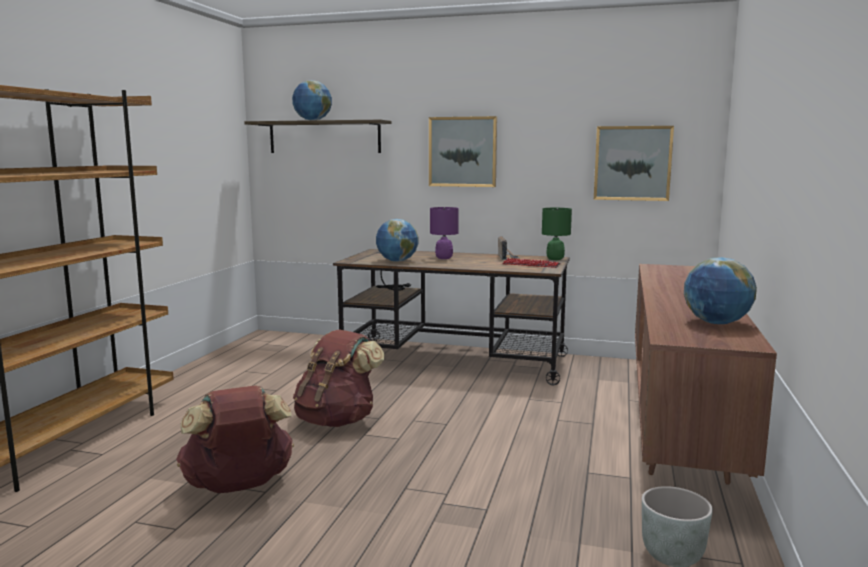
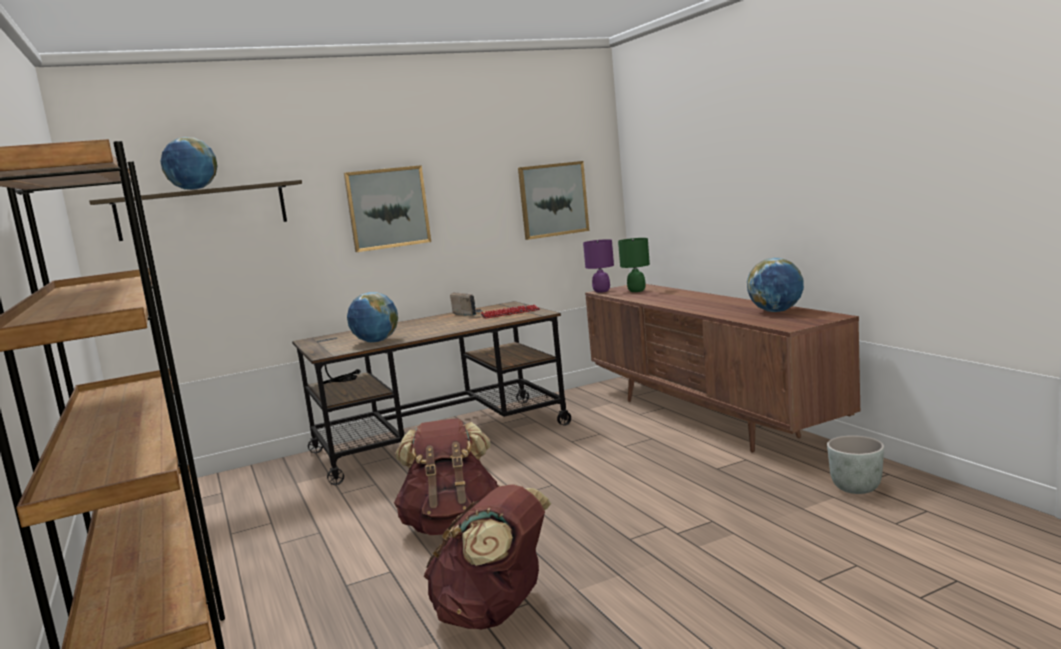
camera: 40 degrees left, 0 degrees up
purple table lamp [430,207,459,259] -> purple table lamp moved to [583,239,614,293]
green table lamp [542,208,572,260] -> green table lamp moved to [618,238,650,292]

